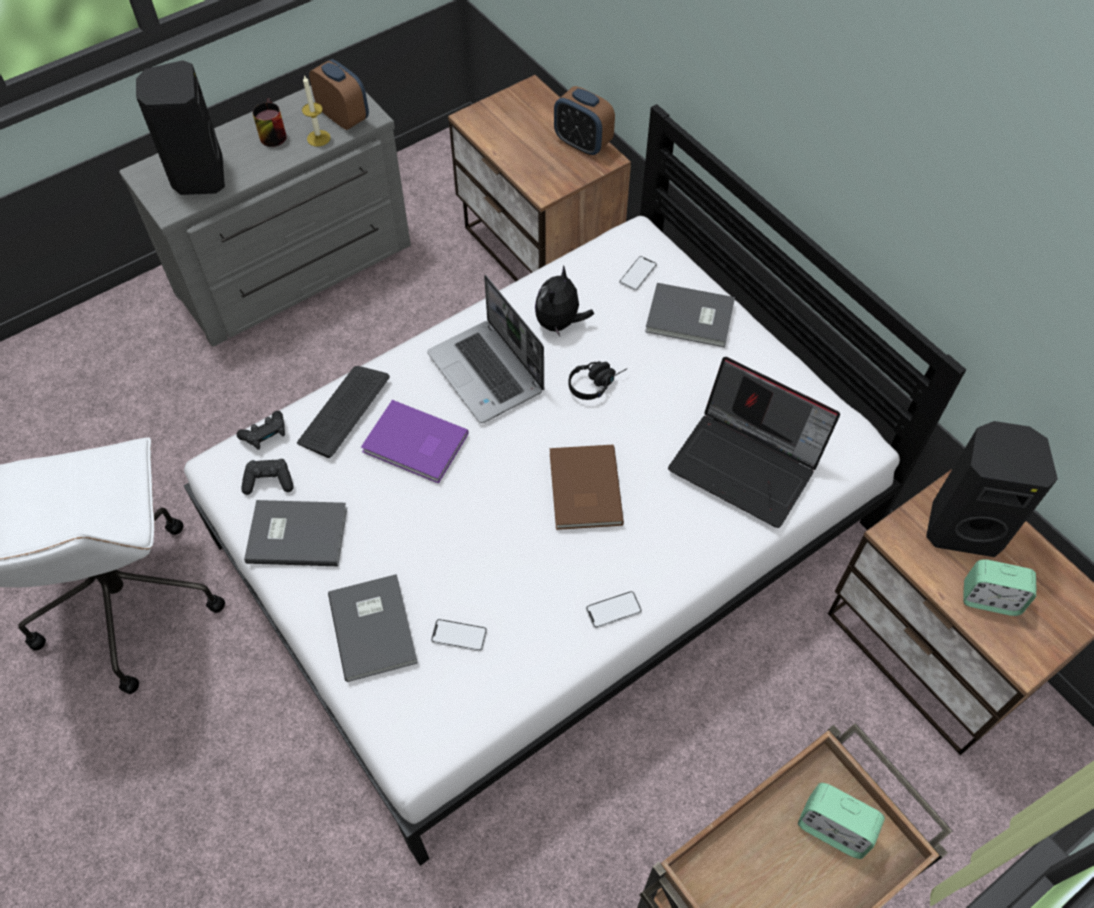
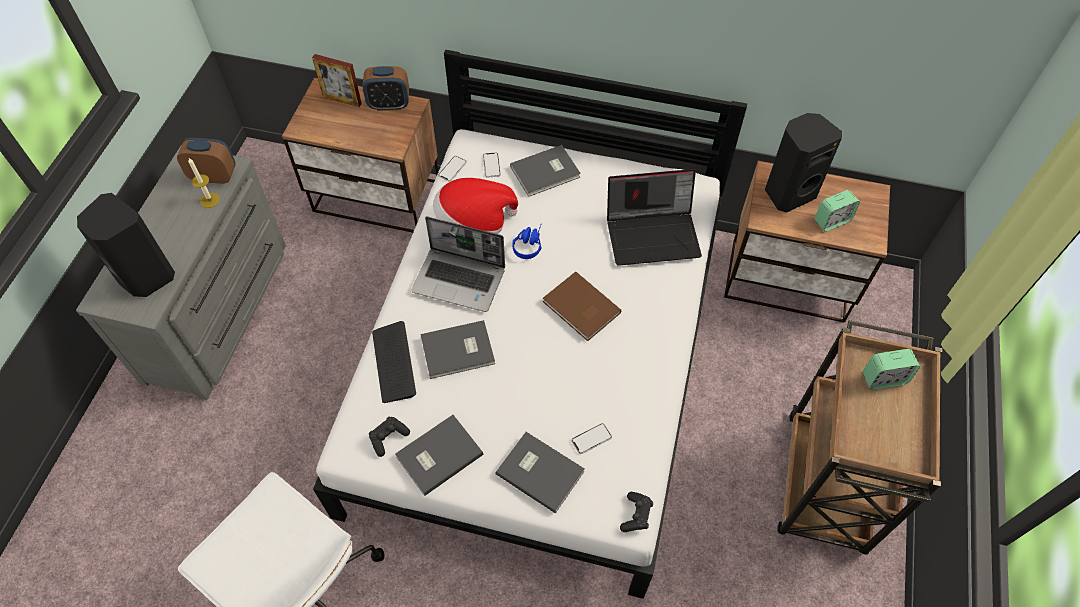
camera: 40 degrees left, 0 degrees up
black game controller [237,411,285,450] -> black game controller moved to [620,492,653,532]
mug [253,98,287,147] -> none
purple book [361,400,469,484] -> grey book [420,320,495,379]
plush toy [535,265,594,337] -> hat [433,178,518,234]
black headphones [568,361,627,400] -> blue headphones [513,223,542,259]
phone [586,591,642,628] -> phone moved to [438,156,467,182]
none -> picture frame [312,54,362,107]

